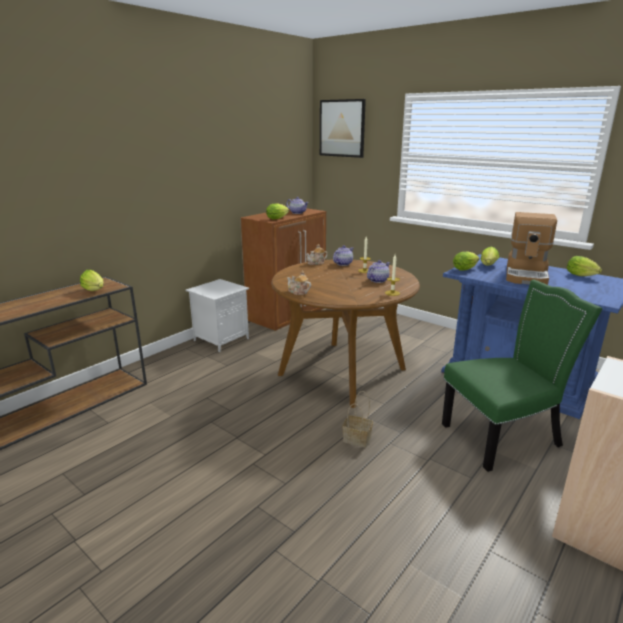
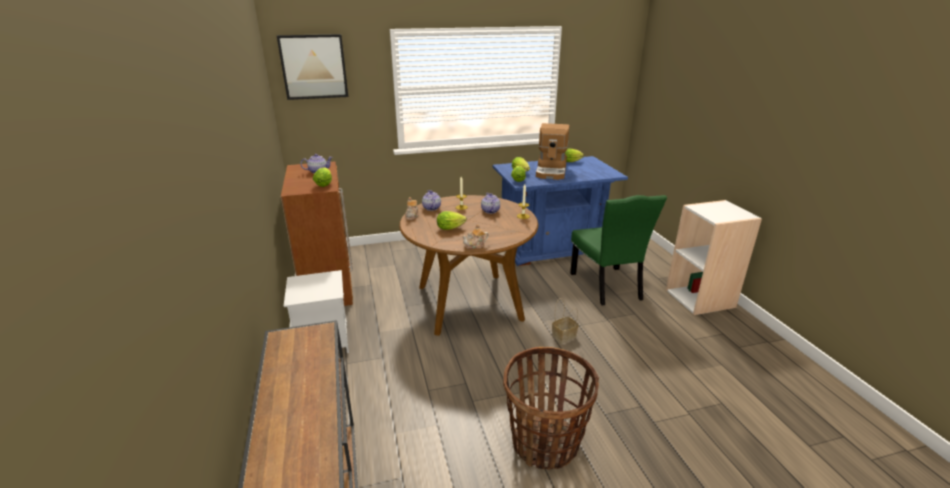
camera: 55 degrees left, 5 degrees up
lettuce [80,270,104,291] -> lettuce moved to [437,211,467,230]
green chair [442,280,603,472] -> green chair turned 150 degrees clockwise [570,195,667,306]
coffee machine [506,212,557,285] -> coffee machine turned 45 degrees clockwise [536,123,570,180]
none -> basket [503,347,599,469]

